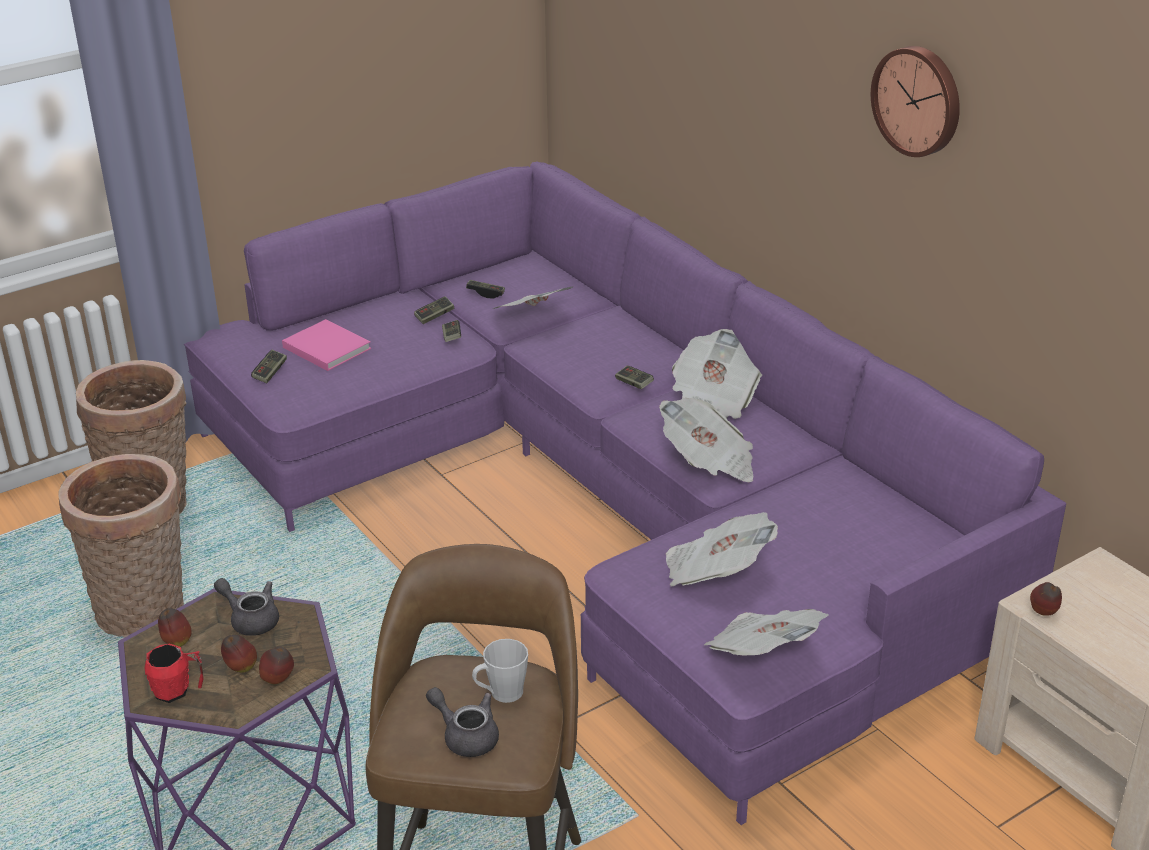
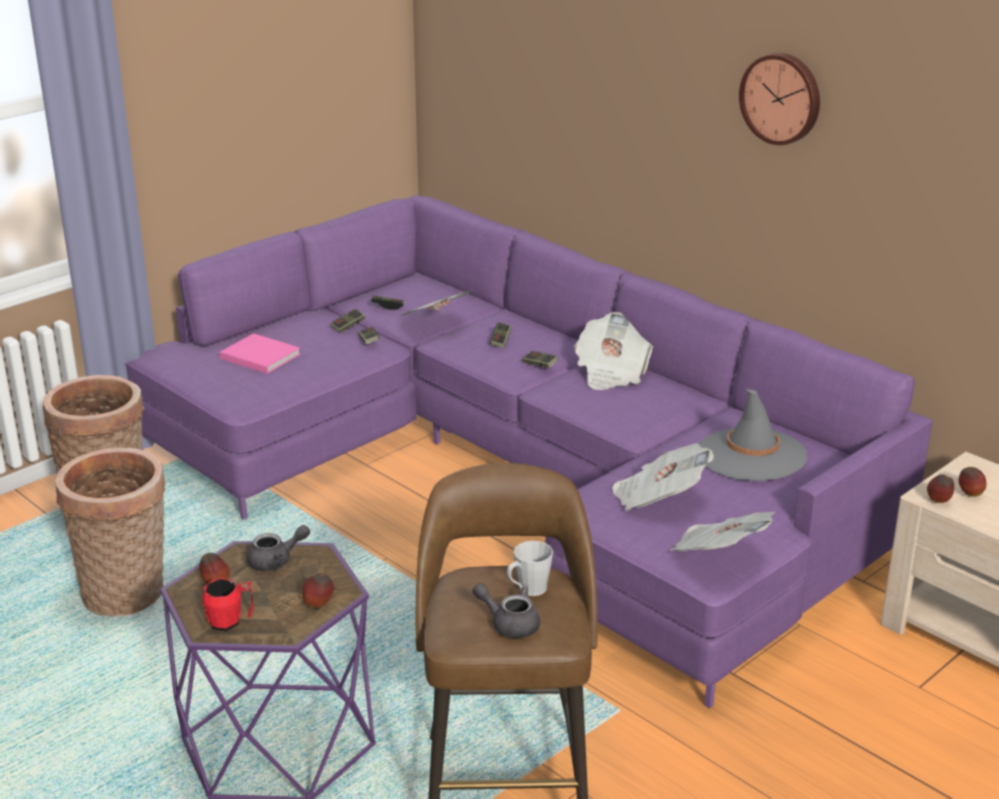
camera: 10 degrees left, 5 degrees down
grey teapot [214,578,279,636] -> grey teapot turned 135 degrees clockwise [247,525,310,571]
apple [221,635,257,672] -> apple moved to [959,467,986,497]
game controller [251,350,287,383] -> game controller moved to [490,322,512,348]
newspaper [659,398,753,482] -> none
none -> grey hat [699,389,807,481]

